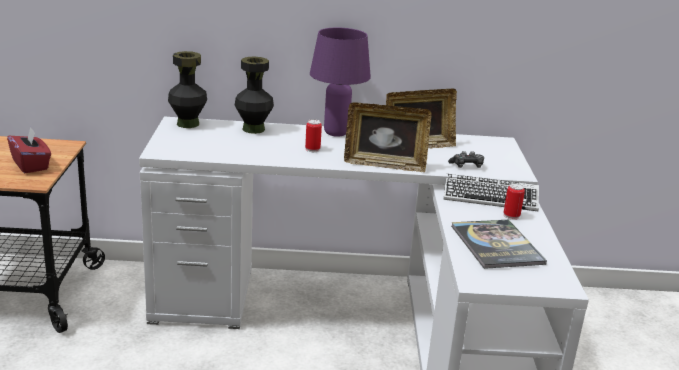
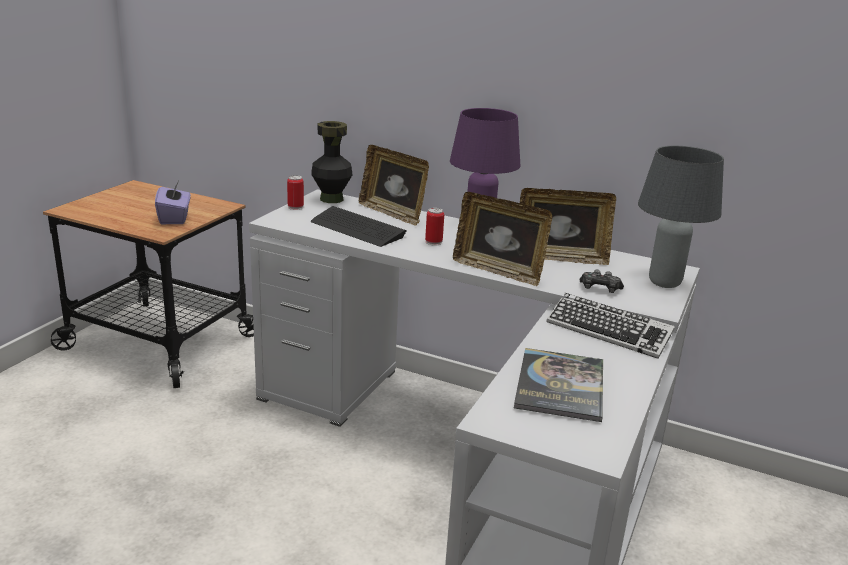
camera: 25 degrees right, 0 degrees up
red tissue box [7,127,51,173] -> purple tissue box [155,181,191,224]
black vase [234,57,274,134] -> picture frame [359,145,429,226]
can [504,183,525,220] -> can moved to [287,175,304,210]
none -> keyboard [311,206,406,247]
none -> grey table lamp [638,146,724,288]

